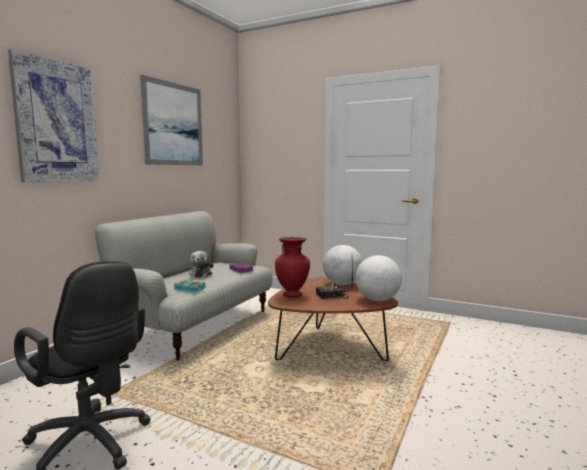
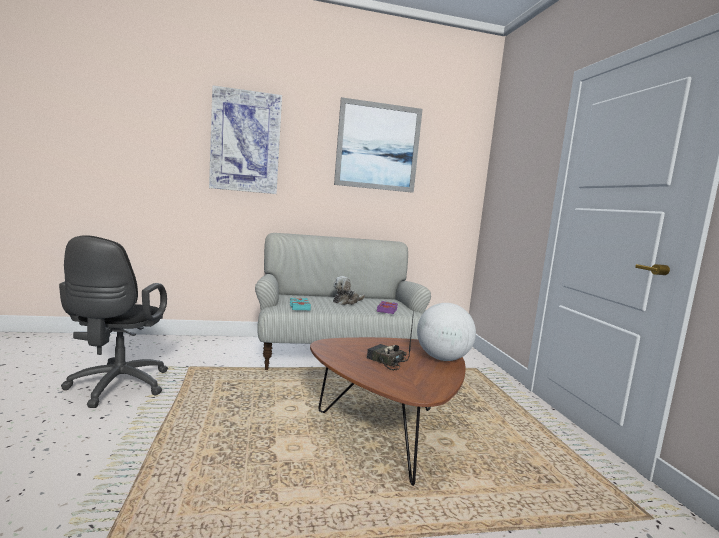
camera: 50 degrees right, 0 degrees up
red vase [275,237,310,298] -> none
globe [355,255,402,301] -> none

